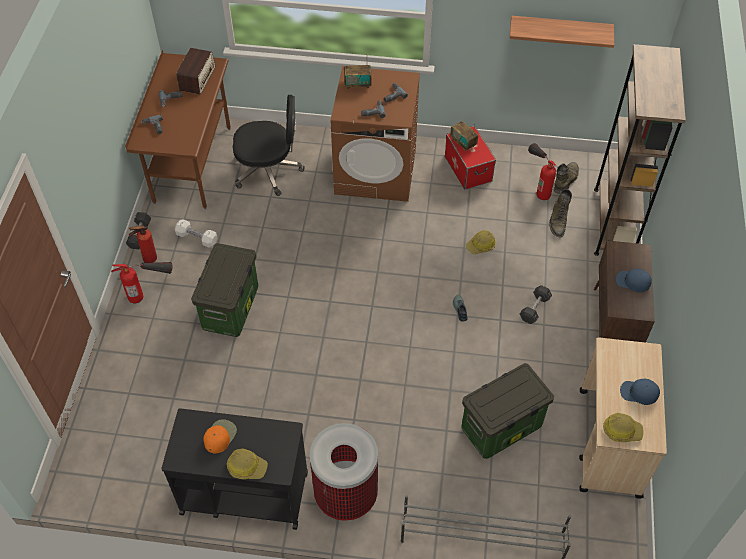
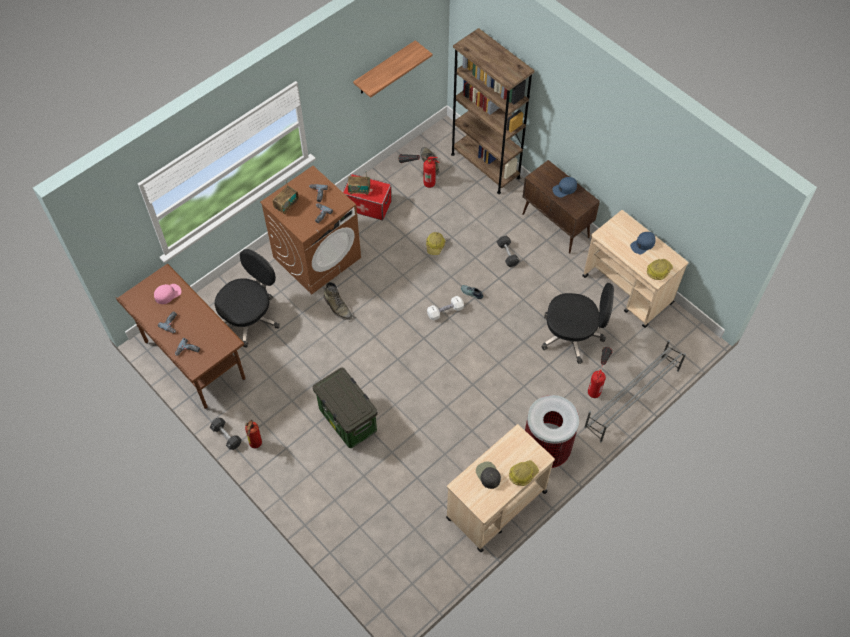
camera: 50 degrees left, 5 degrees up
fire extinguisher [111,262,172,303] -> fire extinguisher moved to [588,347,612,398]
black cart [161,408,308,530] -> beige cart [446,424,555,553]
white dumbbell [175,219,218,248] -> white dumbbell moved to [427,296,464,321]
radio [176,48,215,95] -> pink cap [154,284,181,304]
orange cap [203,419,237,453] -> black cap [476,461,501,489]
storage box [462,363,554,459] -> black office chair [542,283,614,364]
green boot [549,189,572,237] -> green boot moved to [324,282,352,320]

